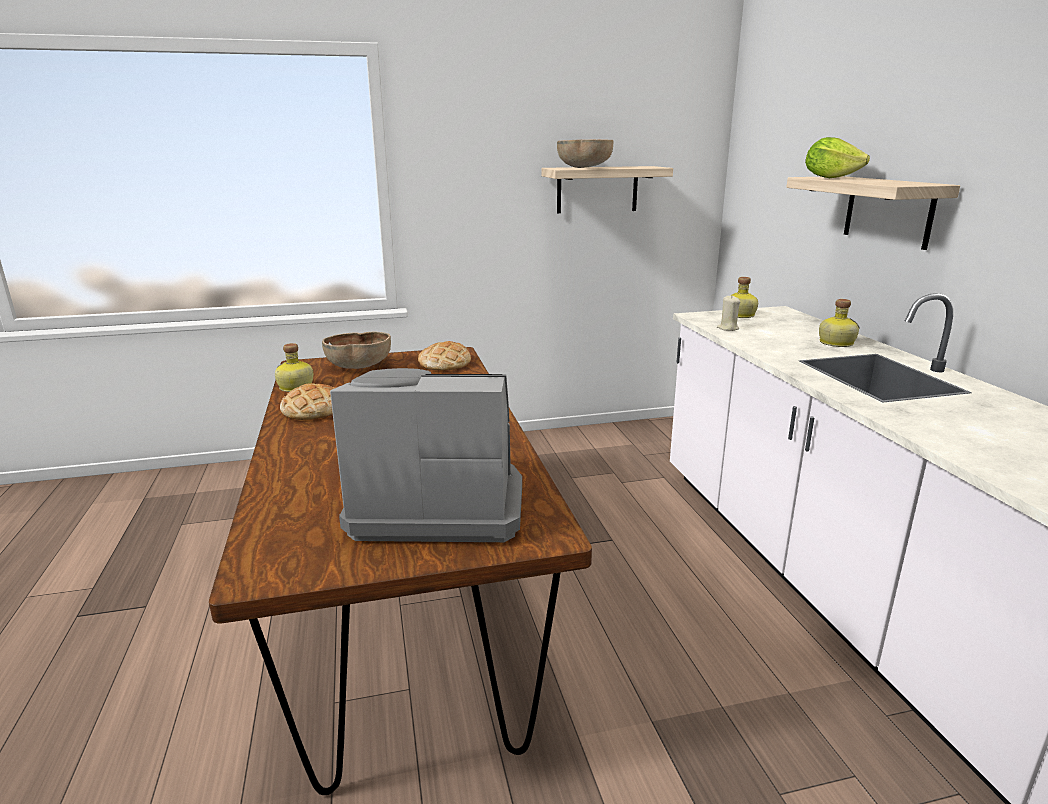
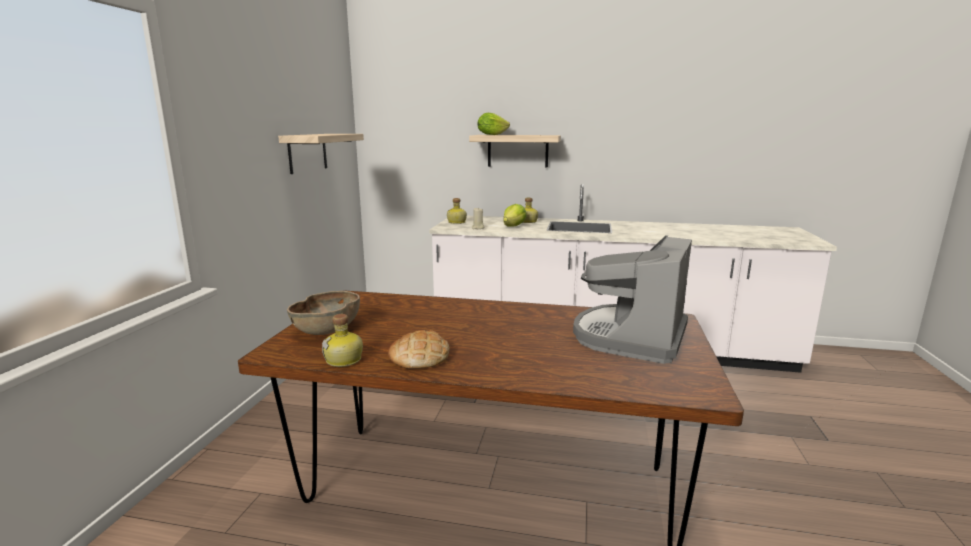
camera: 65 degrees left, 5 degrees down
bread [418,341,471,370] -> none
brown bowl [557,139,613,168] -> none
none -> lettuce [503,204,527,227]

